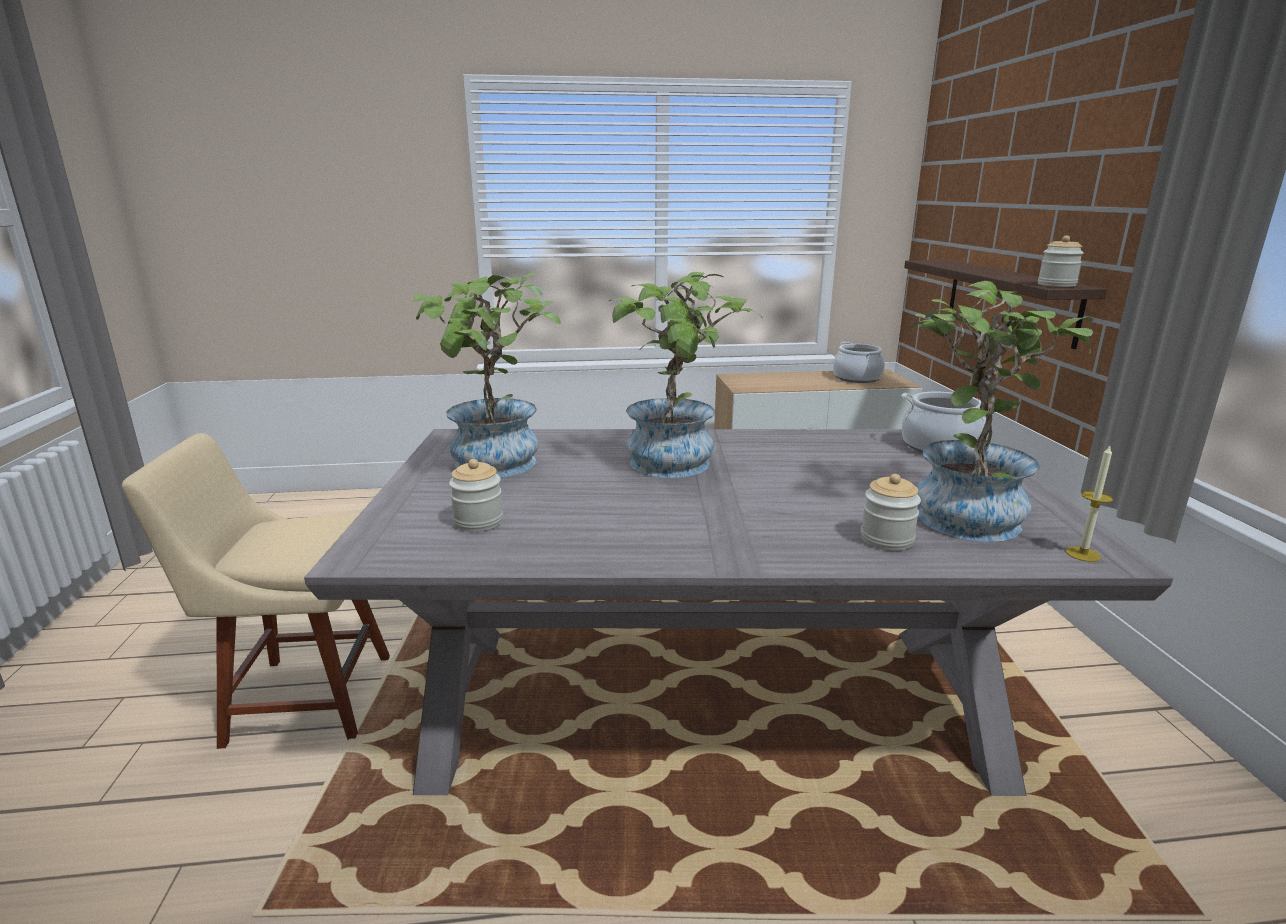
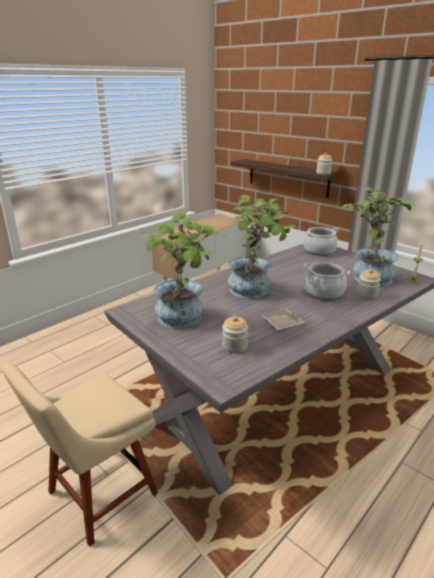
camera: 40 degrees left, 5 degrees up
cooking pot [833,342,885,383] -> cooking pot moved to [304,263,350,300]
none -> plate [260,309,306,331]

